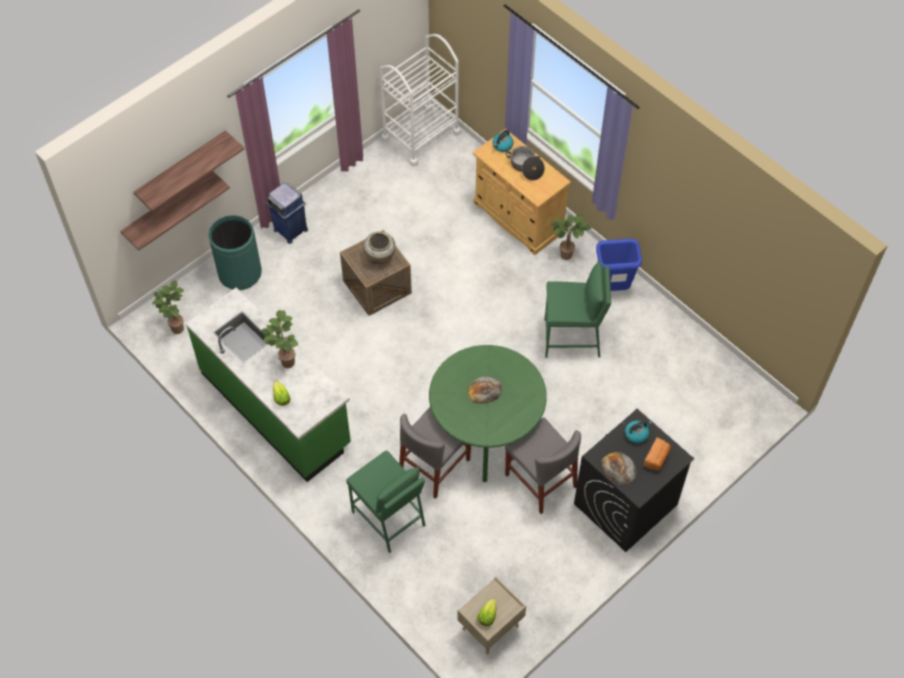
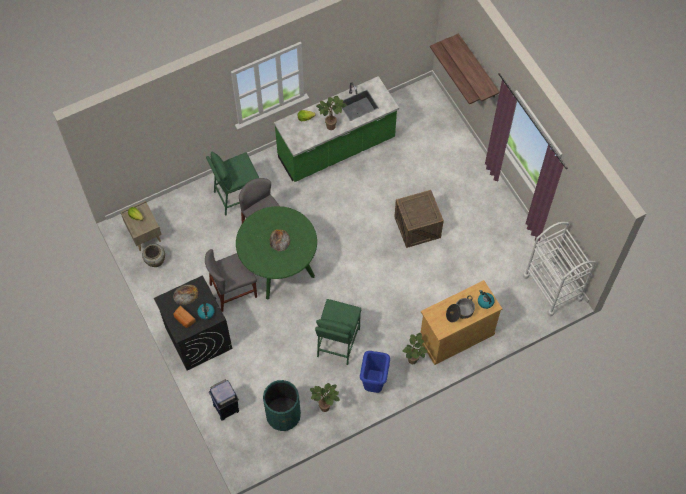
camera: 105 degrees right, 5 degrees up
potted plant [152,280,184,334] -> potted plant moved to [310,383,340,412]
green trash can [209,215,262,290] -> green trash can moved to [263,380,301,431]
blue trash can [267,182,308,244] -> blue trash can moved to [209,379,239,421]
beige vase [363,231,396,265] -> beige vase moved to [142,244,165,267]

